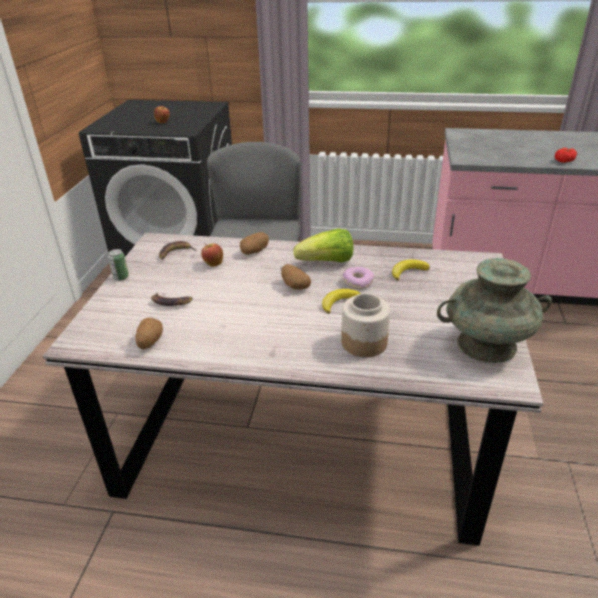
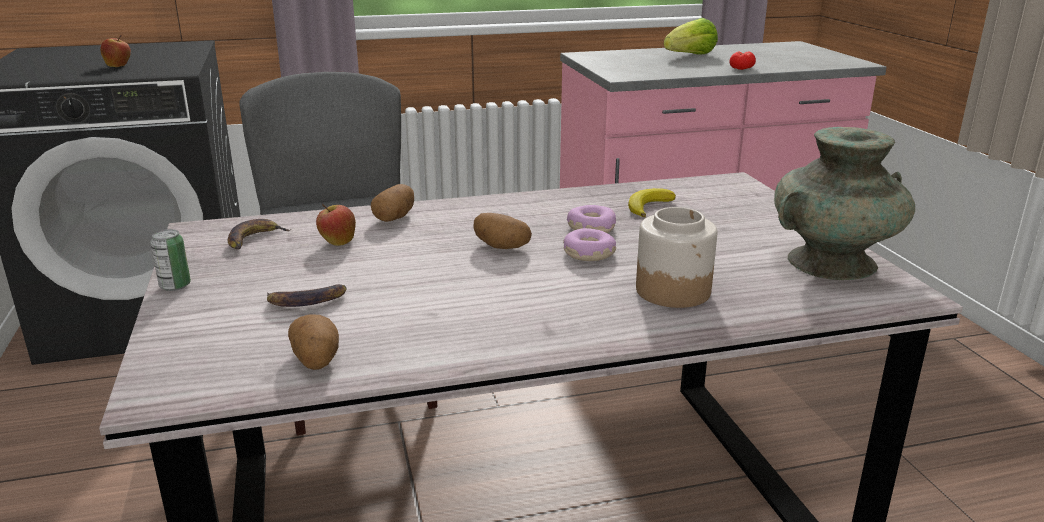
camera: 25 degrees left, 10 degrees down
lettuce [293,229,353,262] -> lettuce moved to [664,18,718,55]
banana [322,289,361,314] -> donut [563,228,616,261]

